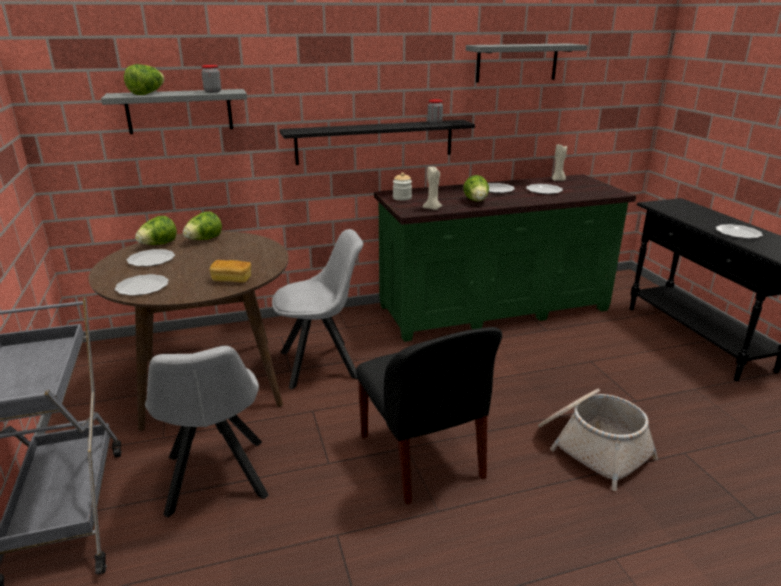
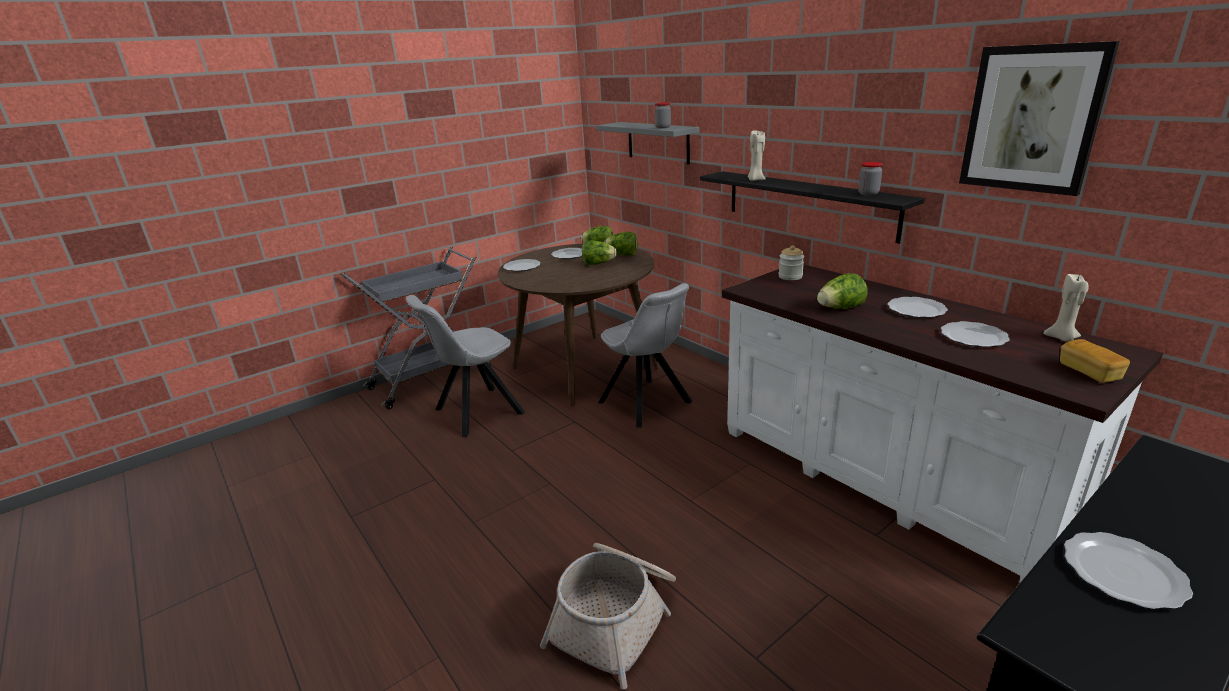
camera: 70 degrees right, 0 degrees up
lettuce [124,64,164,95] -> lettuce moved to [582,240,617,265]
bread [209,260,251,283] -> bread moved to [1060,339,1130,383]
black chair [356,327,502,504] -> none
green cabinet [374,174,636,342] -> white cabinet [722,264,1163,583]
beige candle [423,167,442,210] -> beige candle moved to [748,130,766,181]
grey shelf [466,43,588,82] -> picture [959,41,1120,196]

